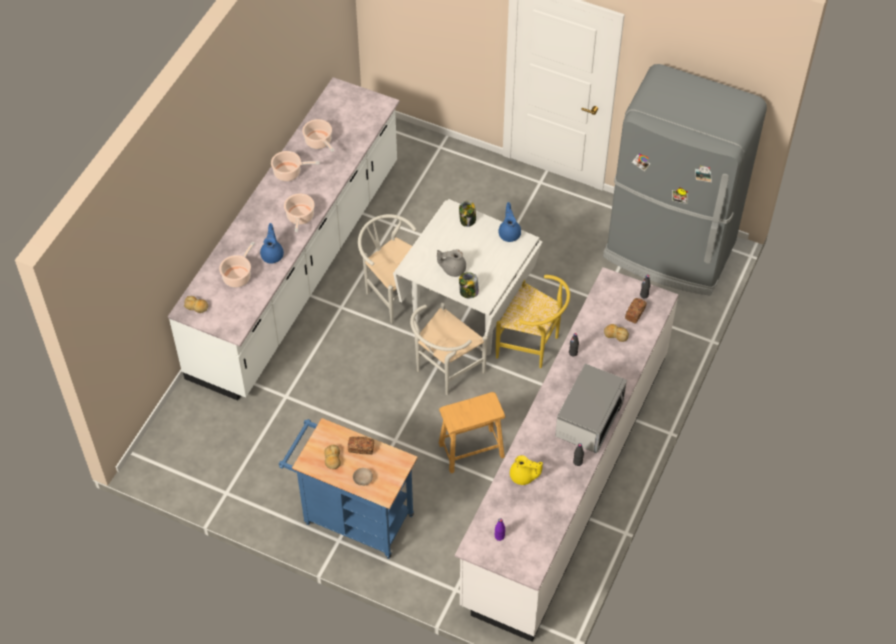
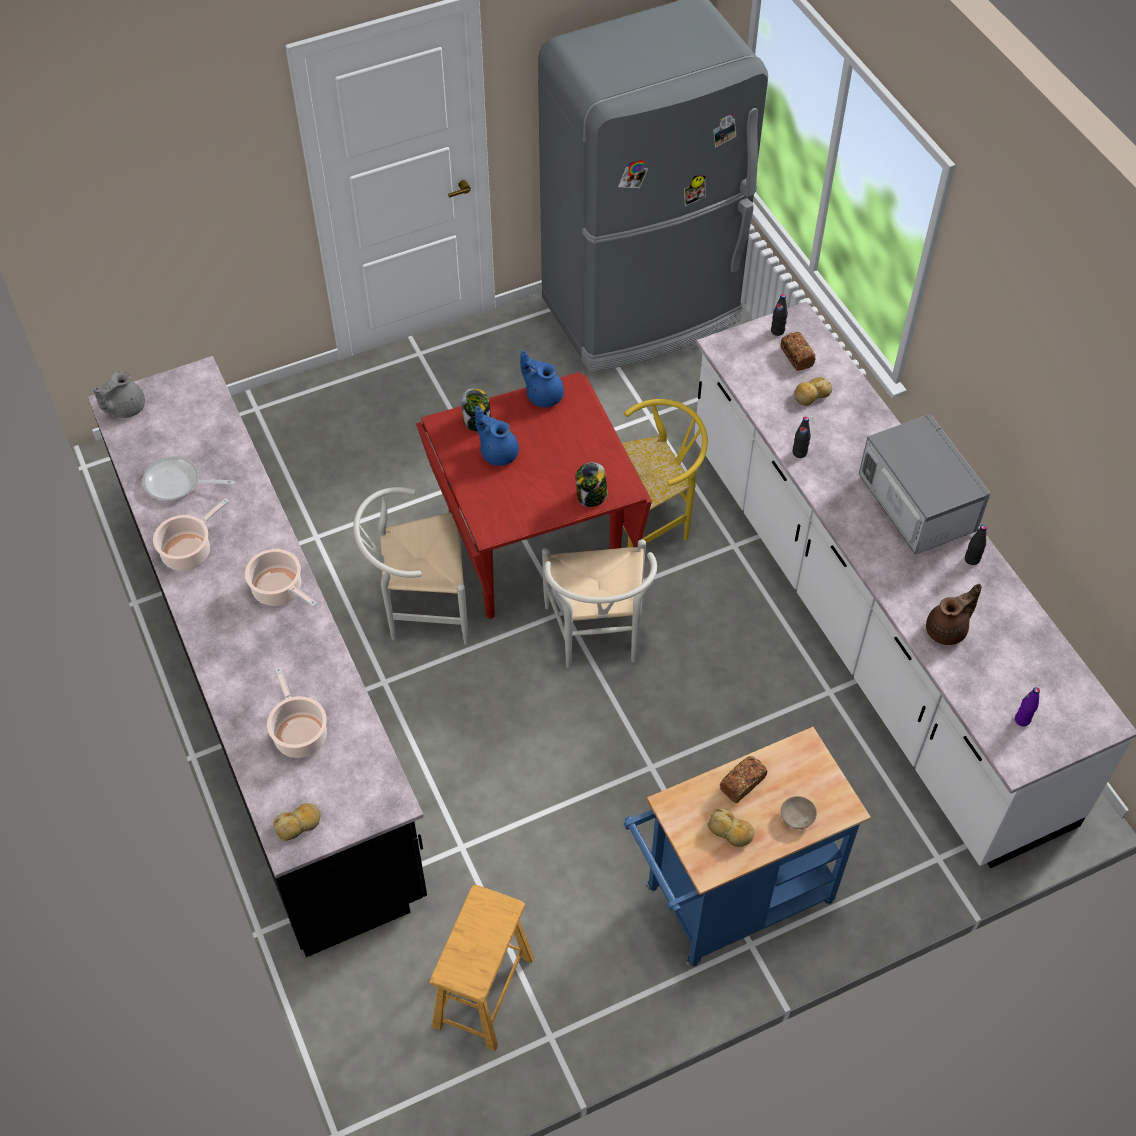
camera: 50 degrees left, 0 degrees up
white counter [168,77,399,401] -> black counter [88,356,427,957]
blue teapot [260,223,284,264] -> blue teapot moved to [475,406,519,466]
cooking pot [302,119,334,152] -> frying pan [143,456,235,501]
white dining table [393,199,542,355] -> red dining table [416,372,652,619]
grey teapot [437,249,466,277] -> grey teapot moved to [93,371,145,418]
brown stool [439,392,505,473] -> brown stool moved to [430,885,534,1051]
yellow teapot [510,455,543,485] -> brown teapot [926,584,982,645]

